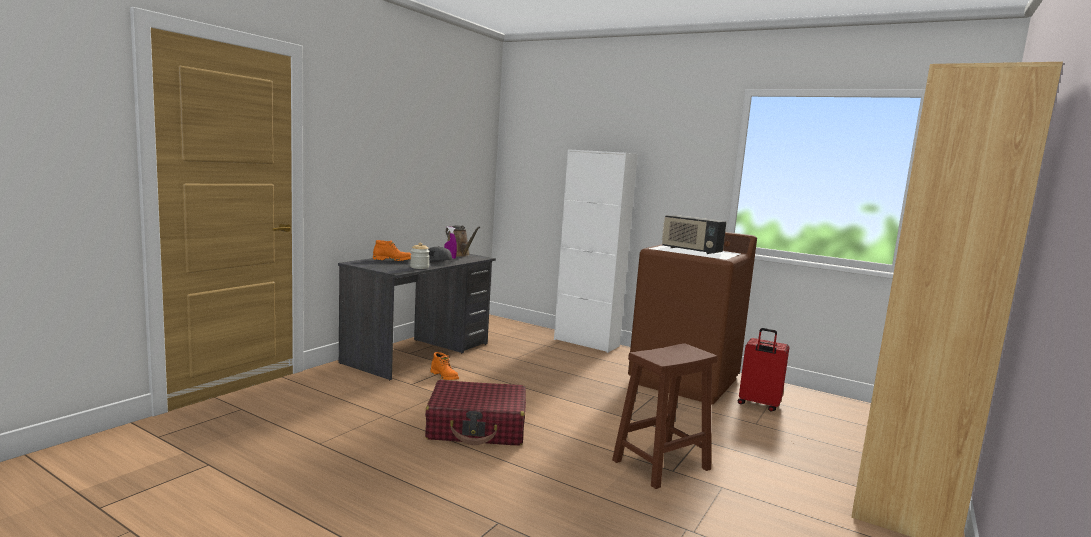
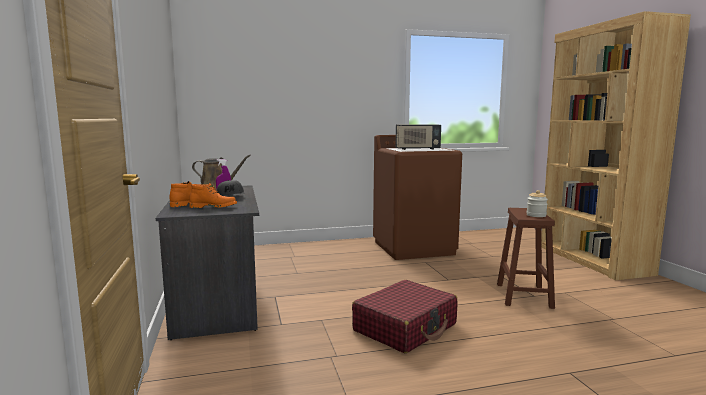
camera: 45 degrees left, 0 degrees up
jar [410,243,430,269] -> jar moved to [526,190,548,217]
orange boot [430,352,459,380] -> orange boot moved to [189,183,237,208]
white cabinet [554,149,638,353] -> none
red suitcase [738,328,790,412] -> none

